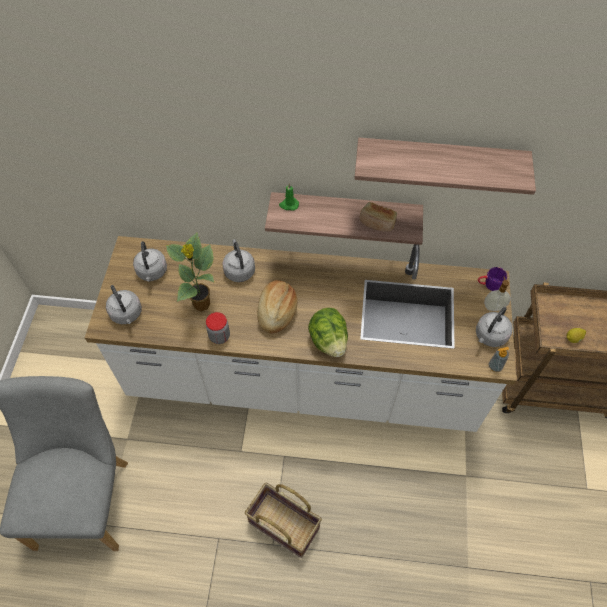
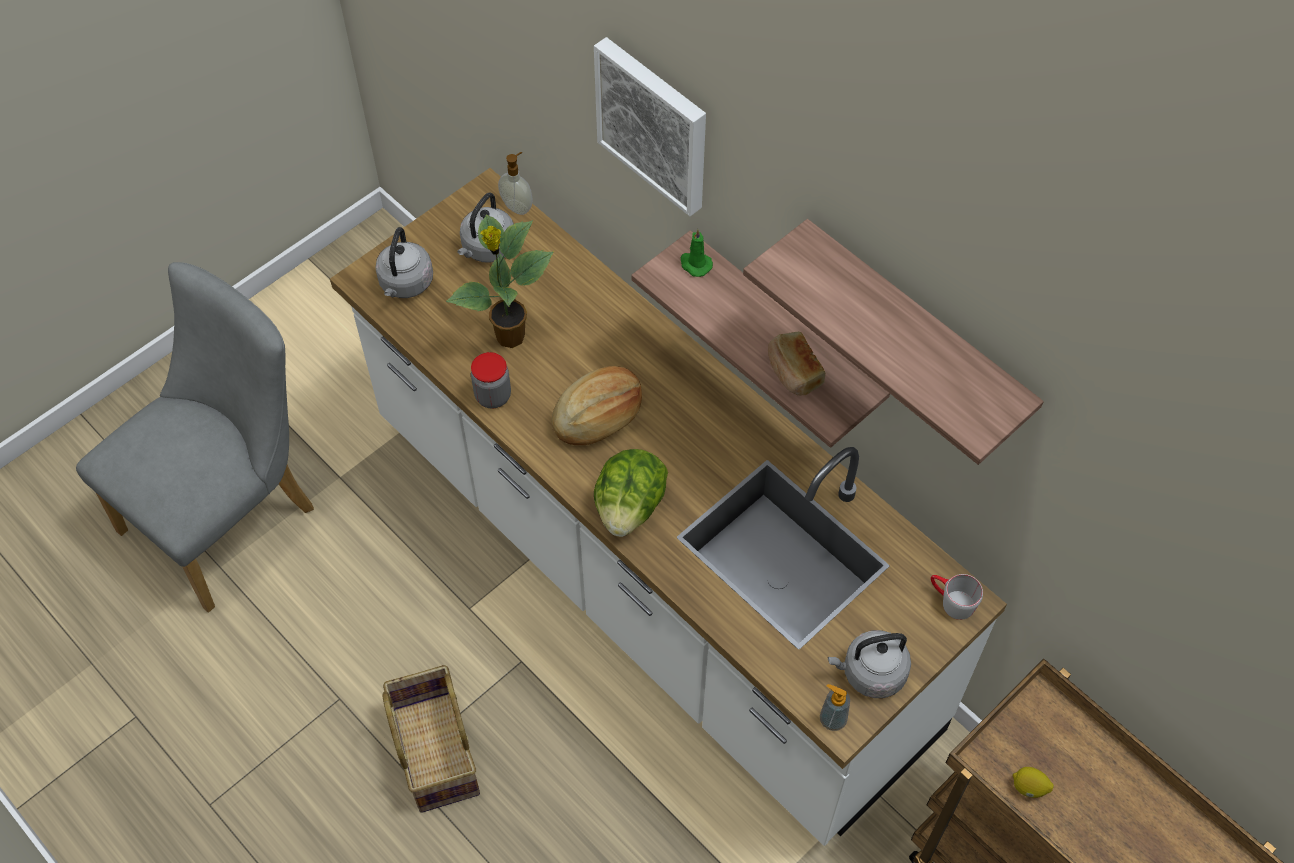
camera: 40 degrees right, 0 degrees up
grey kettle [222,239,255,282] -> none
purple mug [478,267,507,291] -> grey mug [931,574,983,620]
soap dispenser [484,276,511,311] -> soap dispenser moved to [498,152,533,215]
none -> picture [594,37,706,216]

